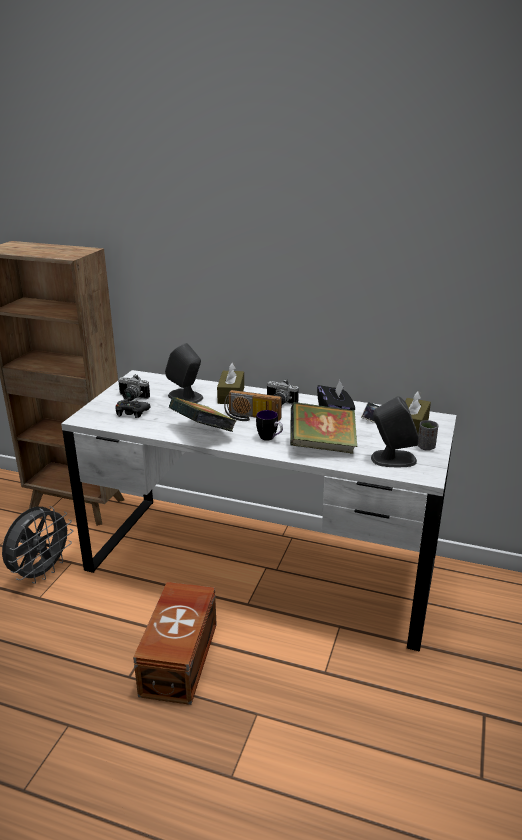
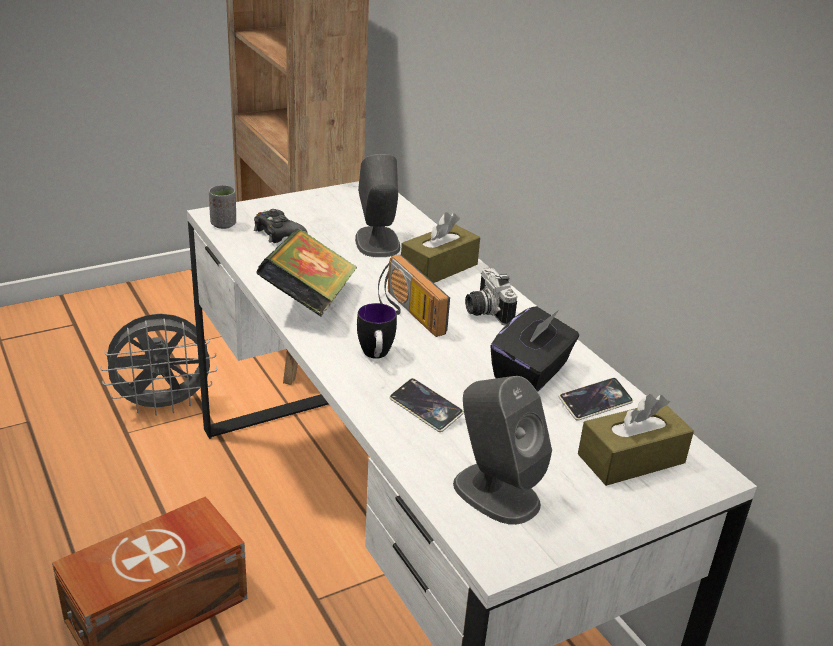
camera: 40 degrees right, 5 degrees up
camera [118,374,150,401] -> none
book [290,402,358,454] -> phone [389,378,464,432]
grey cup [418,420,438,451] -> grey cup moved to [209,185,236,229]

